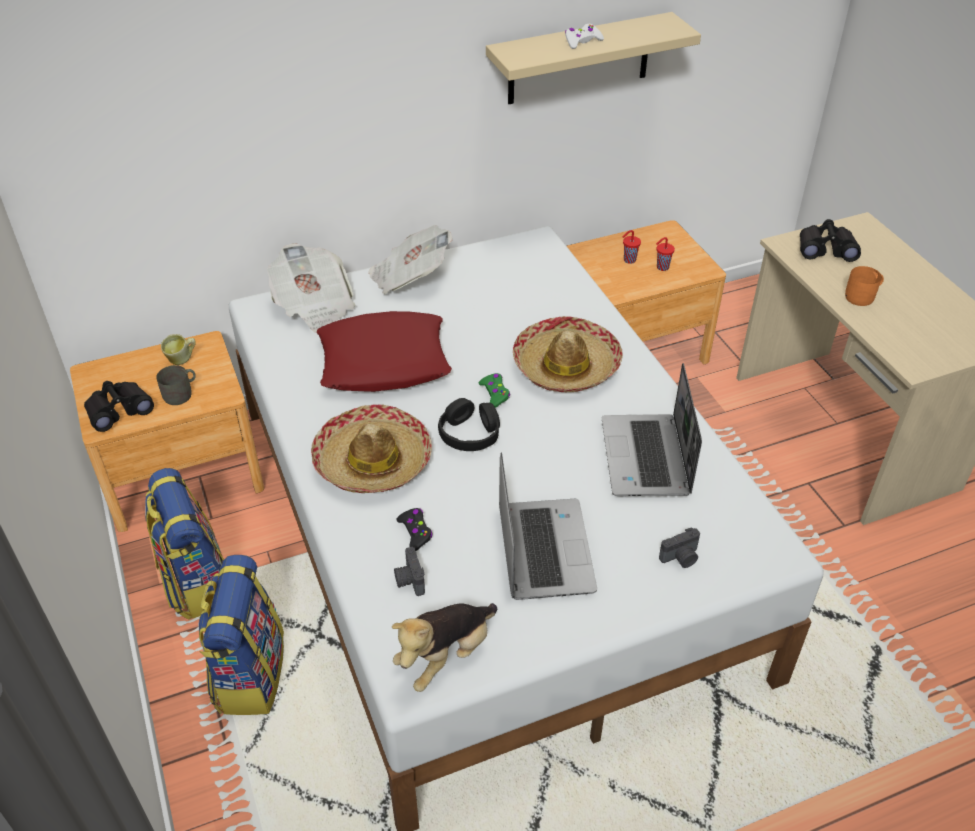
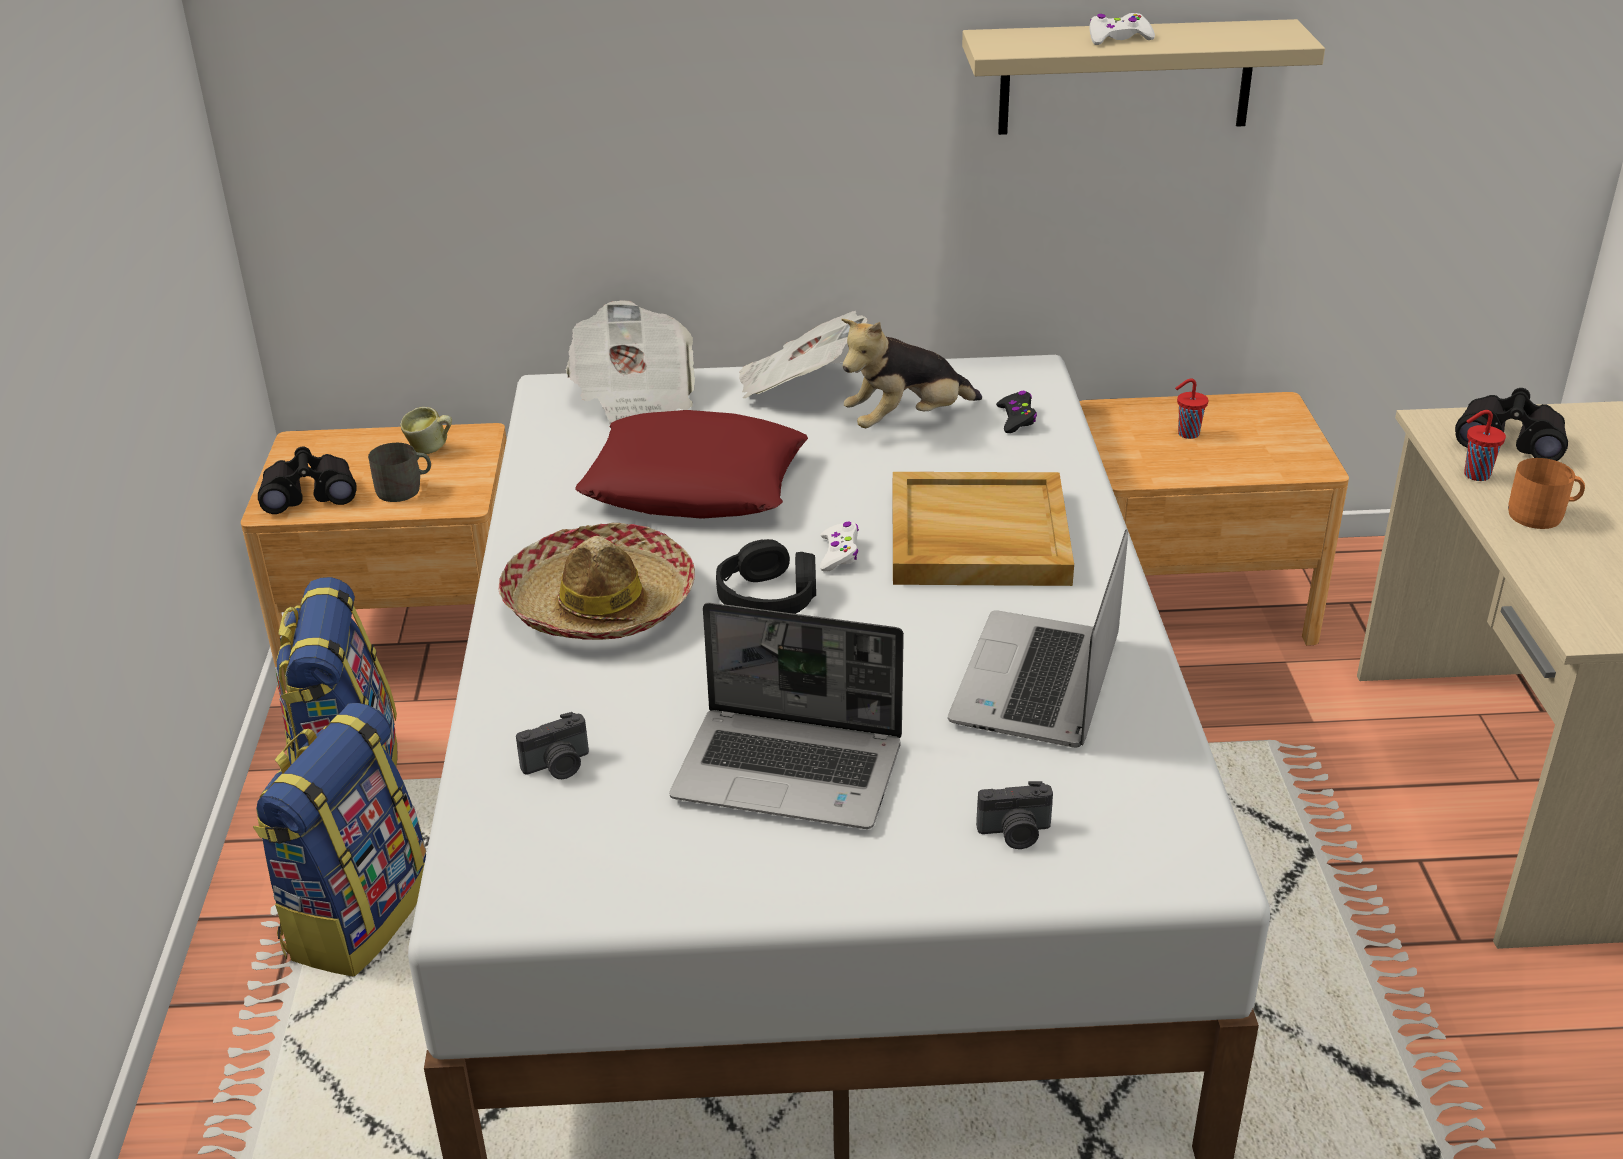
camera: 20 degrees right, 10 degrees down
plush toy [392,603,497,692] -> plush toy moved to [841,319,982,428]
camera [394,547,425,596] -> camera turned 120 degrees counterclockwise [516,712,589,779]
black game controller [396,508,432,551] -> black game controller moved to [996,391,1037,433]
green game controller [479,373,510,408] -> white game controller [820,521,859,572]
laptop [499,453,597,600] -> laptop turned 90 degrees clockwise [669,603,904,829]
hat [513,316,623,392] -> beige tray [892,472,1074,586]
red cup [656,237,675,271] -> red cup moved to [1464,410,1506,481]

